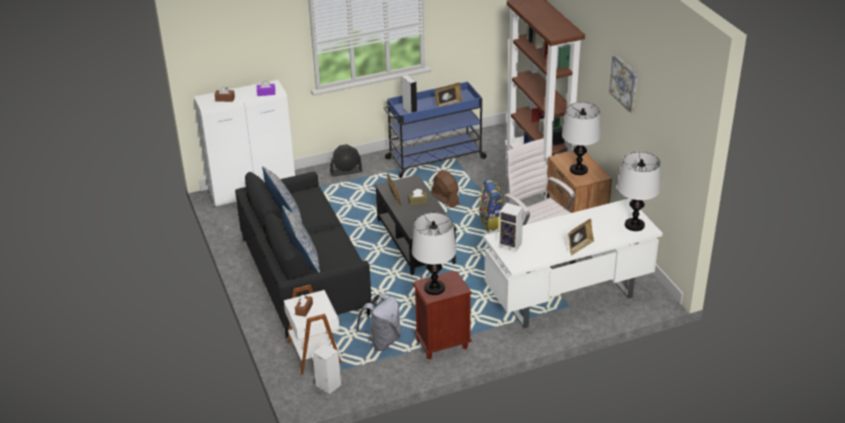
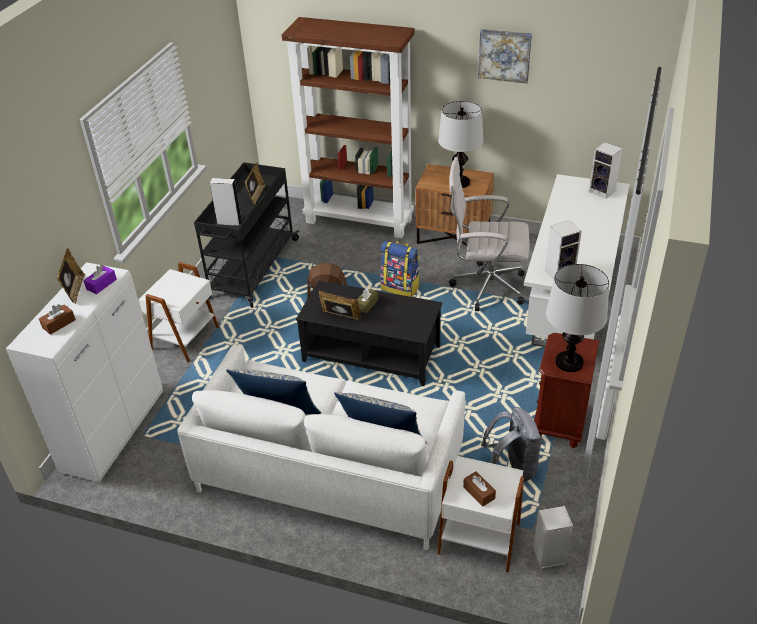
camera: 50 degrees left, 5 degrees up
black sofa [235,171,372,338] -> white sofa [177,345,465,550]
black fan [330,144,363,177] -> white side table [139,262,219,363]
blue cart [383,82,488,178] -> black cart [194,162,300,308]
picture frame [568,219,594,255] -> picture frame moved to [57,248,85,304]
table lamp [617,152,661,231] -> speaker [589,142,623,199]

